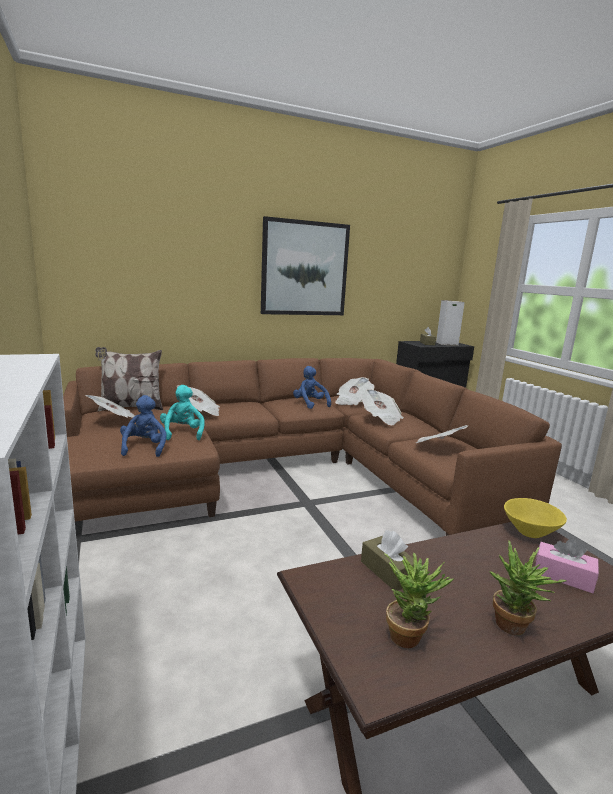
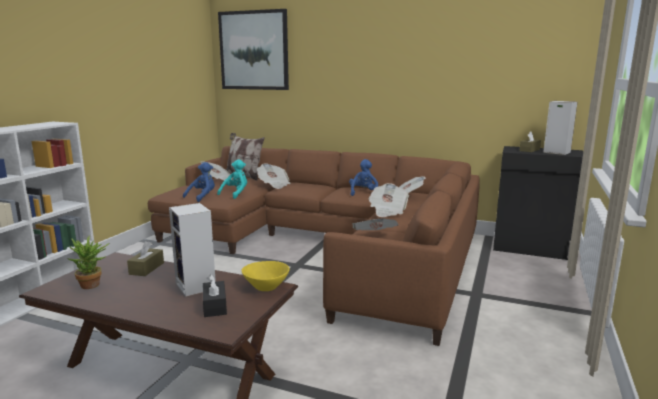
camera: 45 degrees right, 0 degrees up
picture [261,216,350,315] -> picture moved to [218,9,289,90]
potted plant [489,541,566,635] -> none
pink tissue box [535,538,599,593] -> black tissue box [203,274,227,317]
none -> speaker [169,203,216,297]

